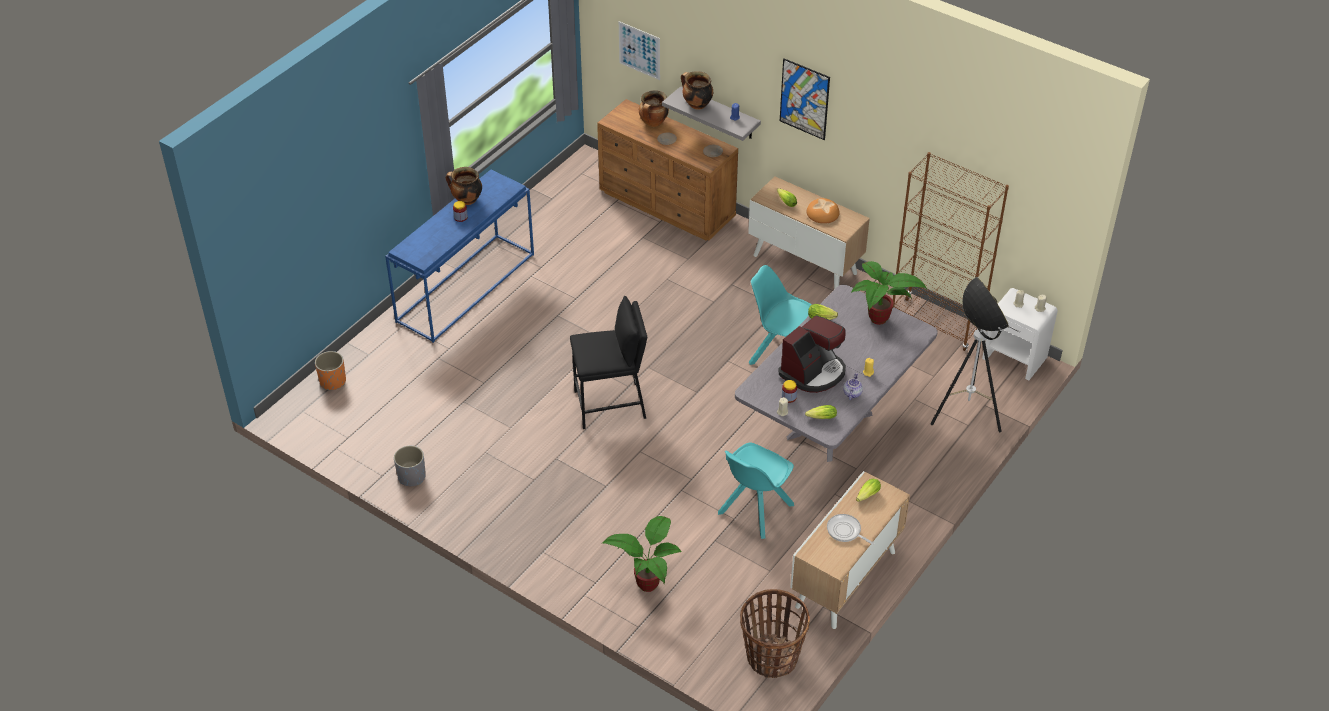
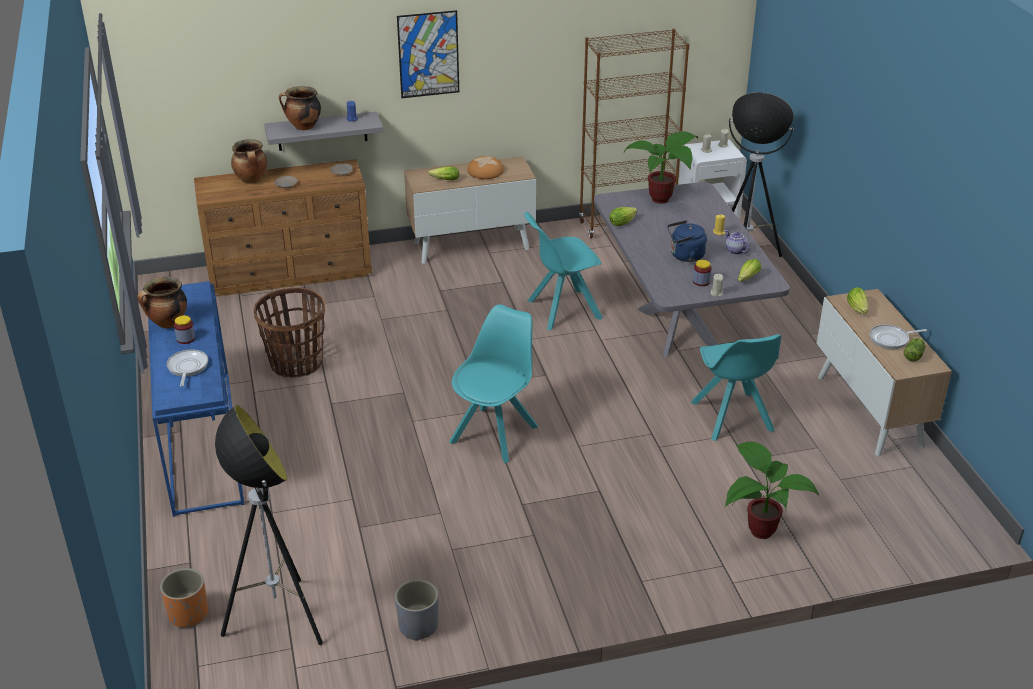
camera: 50 degrees left, 10 degrees down
black stool [570,296,647,429] -> turquoise chair [450,304,538,463]
picture [619,21,660,80] -> none
basket [740,589,810,678] -> basket moved to [254,287,325,378]
coffee machine [778,315,846,393] -> blue kettle [667,220,707,262]
none -> frying pan [167,350,208,387]
none -> floor lamp [215,405,323,645]
none -> lettuce [903,338,925,362]

